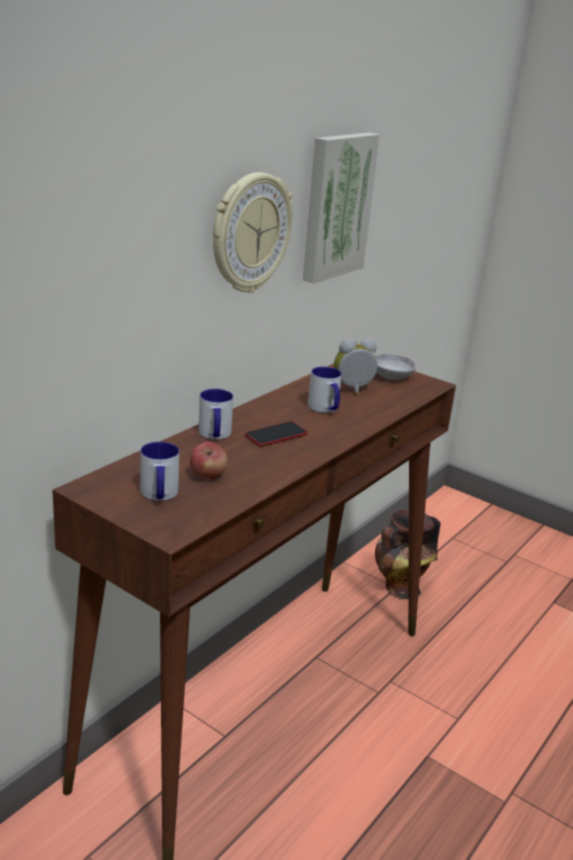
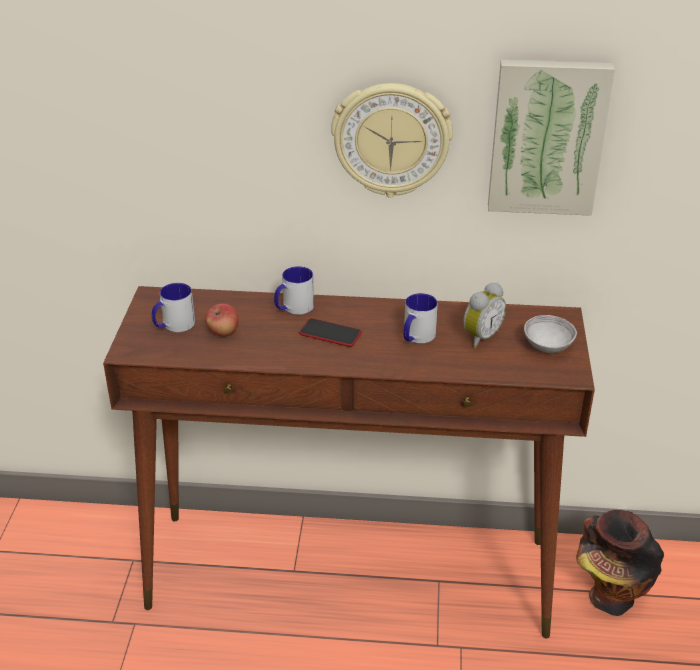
camera: 60 degrees right, 10 degrees up
alarm clock [334,339,378,395] -> alarm clock turned 90 degrees clockwise [463,282,506,348]

